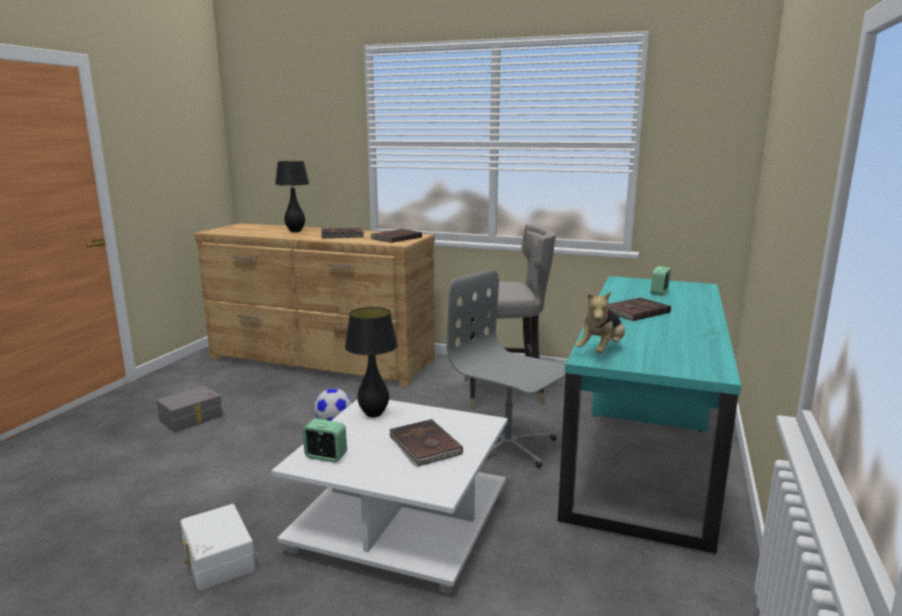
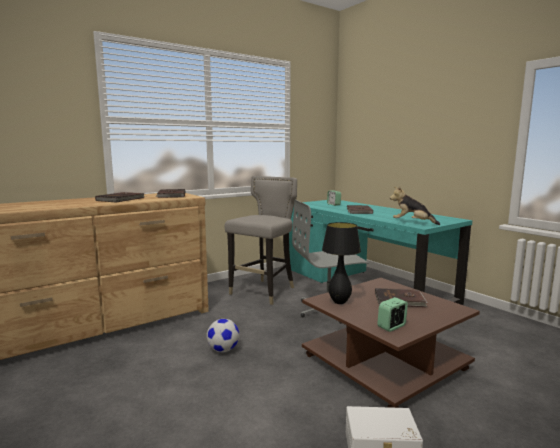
camera: 55 degrees left, 5 degrees down
grey storage box [156,386,223,432] -> none
white coffee table [271,399,508,593] -> brown coffee table [302,278,480,408]
black table lamp [275,161,309,232] -> none
plush toy [575,291,625,353] -> plush toy turned 135 degrees clockwise [390,187,440,225]

